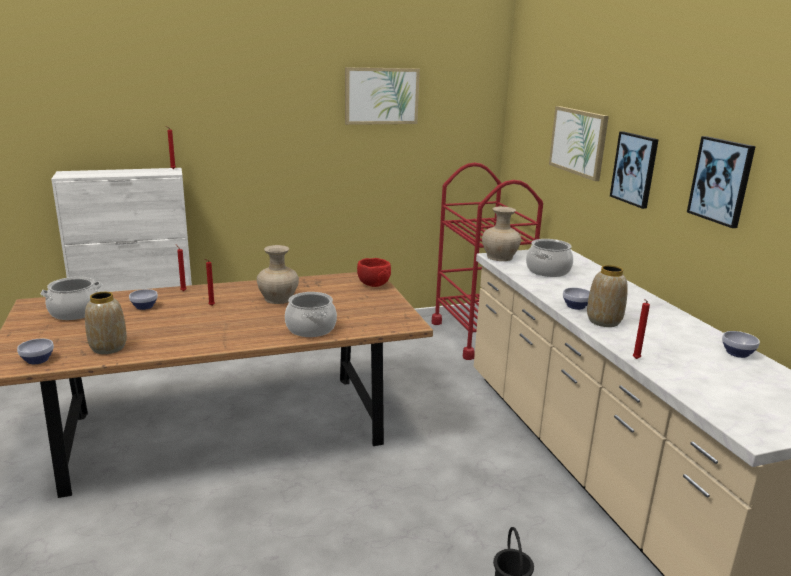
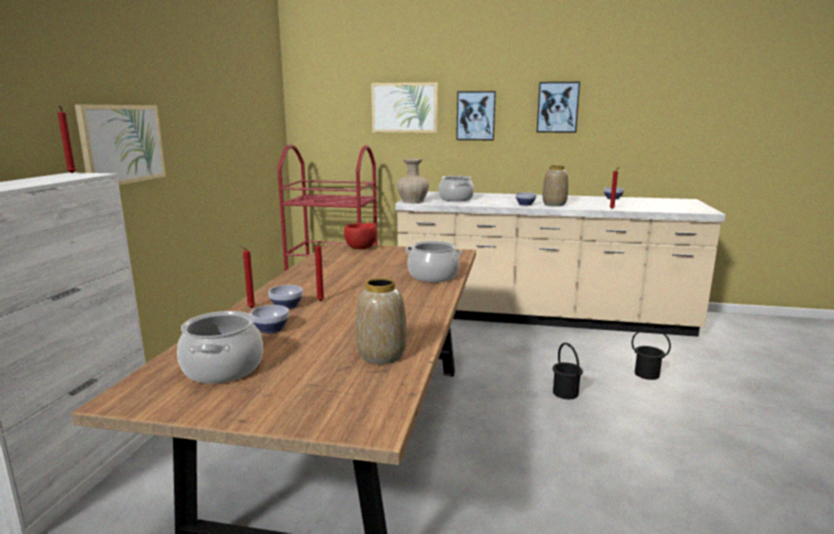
camera: 60 degrees left, 5 degrees down
bowl [17,339,54,364] -> bowl moved to [269,285,303,309]
beige vase [257,245,299,304] -> none
picture [345,67,420,125] -> picture moved to [75,104,166,185]
none -> black bucket [553,343,583,399]

